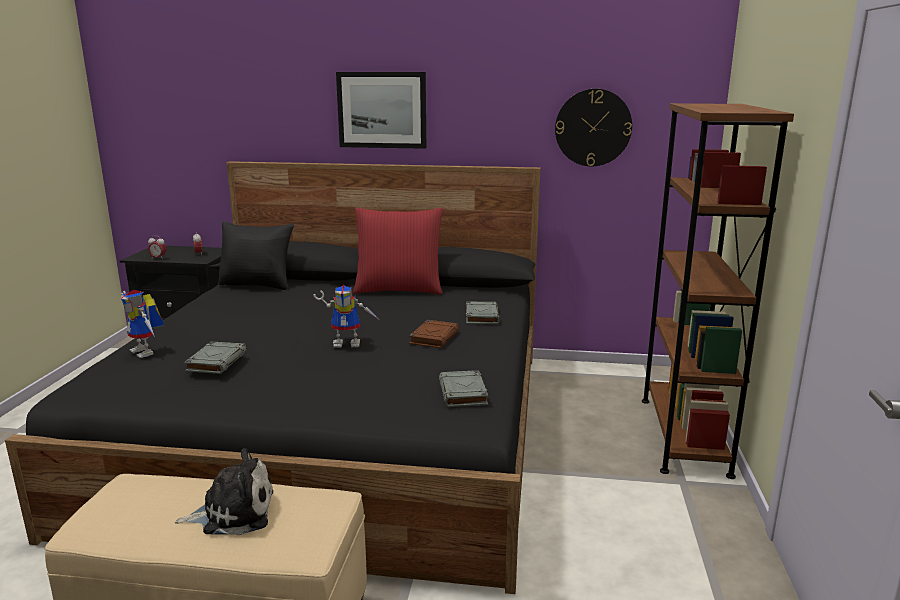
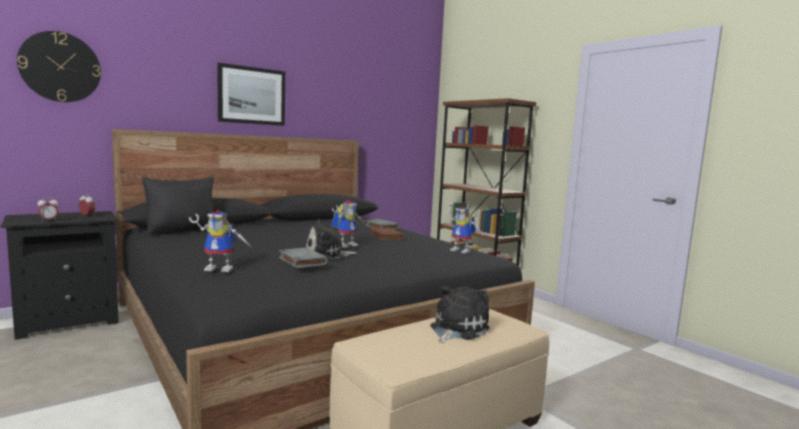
camera: 45 degrees left, 10 degrees down
red pillow [353,208,443,295] -> none
grey book [439,370,488,407] -> toy robot [444,205,484,254]
wall clock [555,89,632,166] -> wall clock moved to [17,31,101,102]
none -> plush toy [306,219,357,259]

